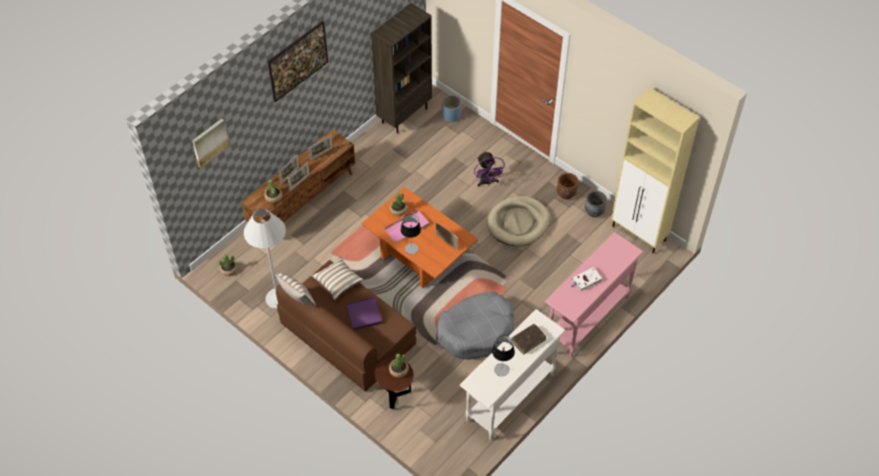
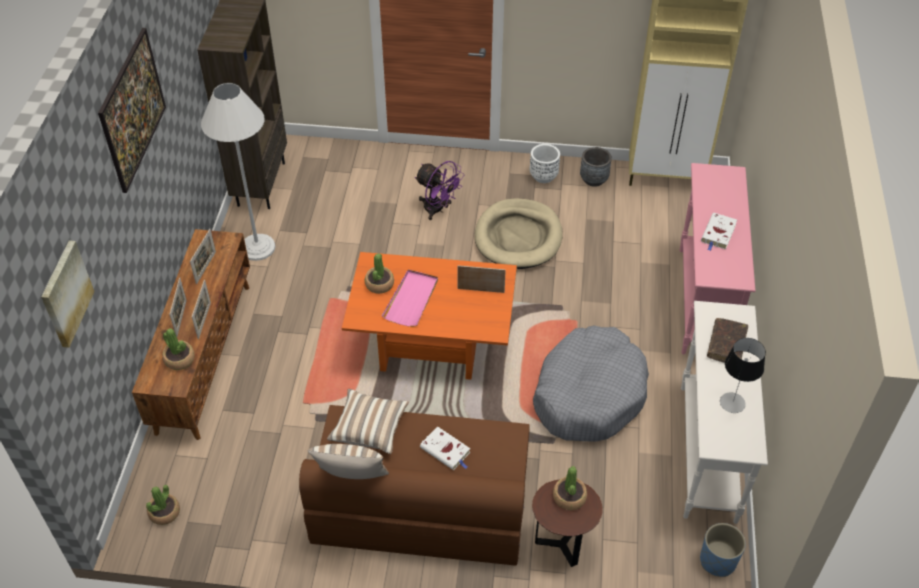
camera: 35 degrees left, 5 degrees down
white floor lamp [244,209,286,309] -> white floor lamp moved to [201,83,276,261]
purple tray [346,297,382,330] -> white book [420,427,470,470]
table lamp [401,215,421,254] -> none
blue planter [442,95,461,122] -> blue planter moved to [700,523,746,577]
brown planter [557,173,578,199] -> white planter [530,144,560,183]

